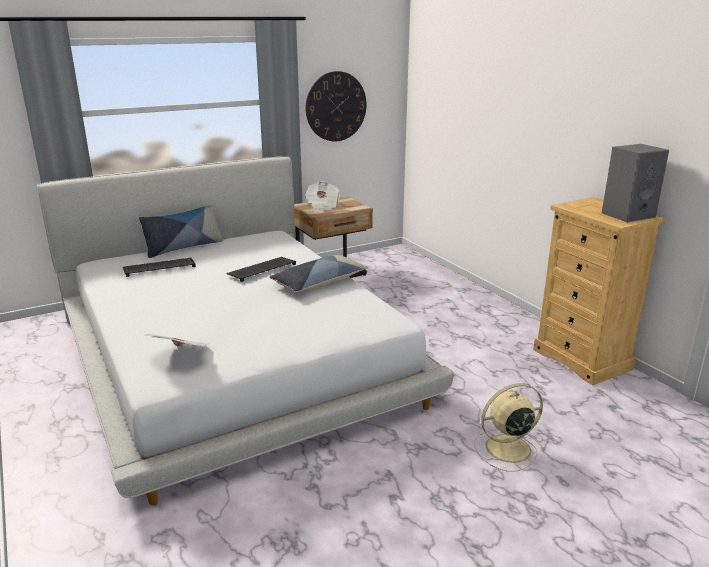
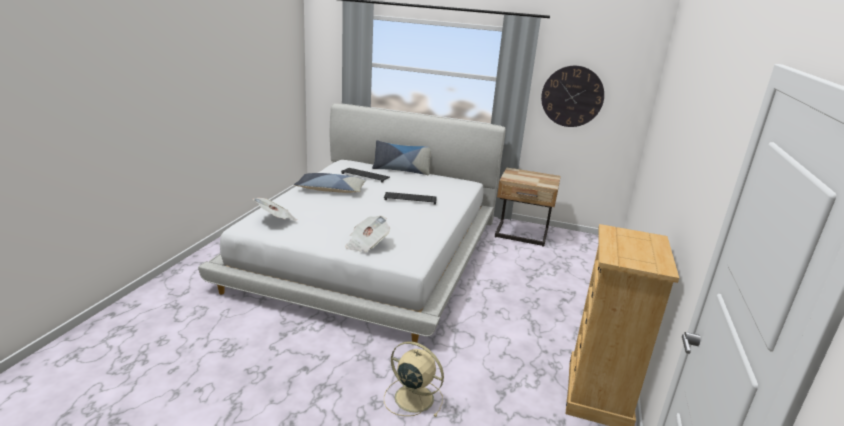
camera: 45 degrees right, 0 degrees up
pillow [270,255,368,292] -> pillow moved to [294,173,366,193]
newspaper [305,181,341,212] -> newspaper moved to [345,216,390,252]
grey speaker [602,144,669,223] -> none

